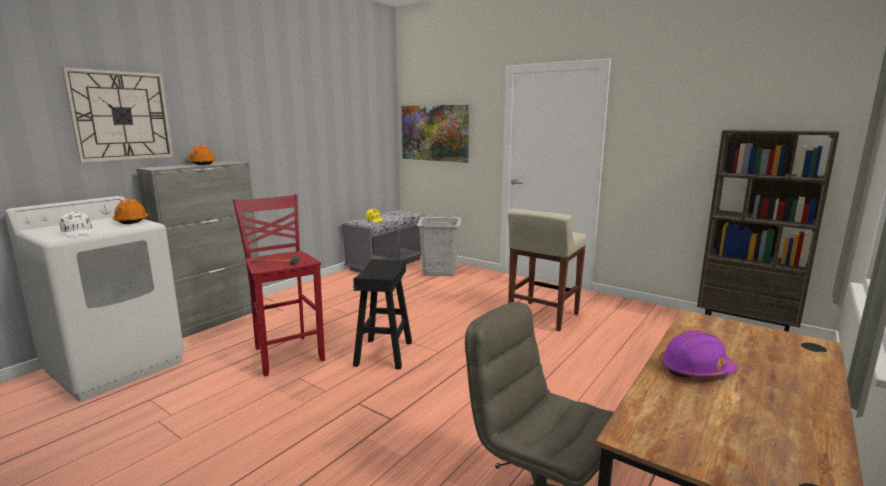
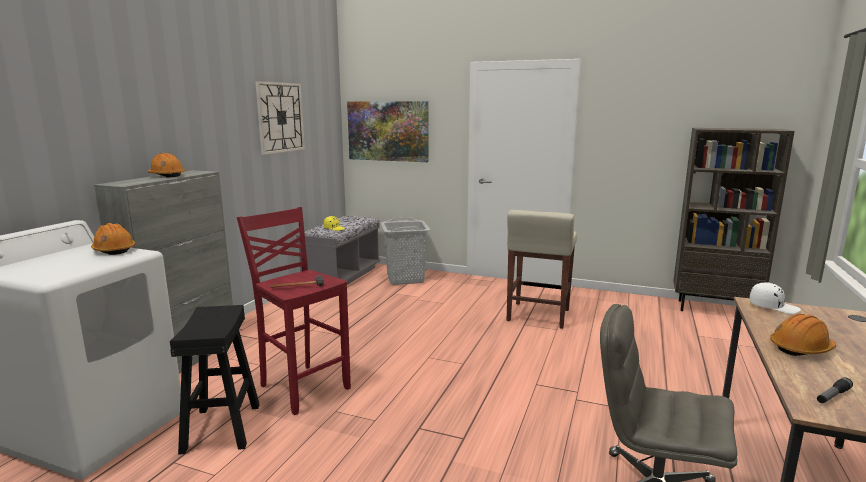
camera: 15 degrees left, 0 degrees up
white cap [60,212,94,237] -> white cap moved to [749,282,801,314]
wall clock [62,67,173,162] -> wall clock moved to [255,81,305,155]
black stool [353,259,412,370] -> black stool moved to [170,305,260,455]
purple hard hat [660,330,738,377] -> orange hard hat [770,314,836,356]
none -> flashlight [817,377,853,403]

